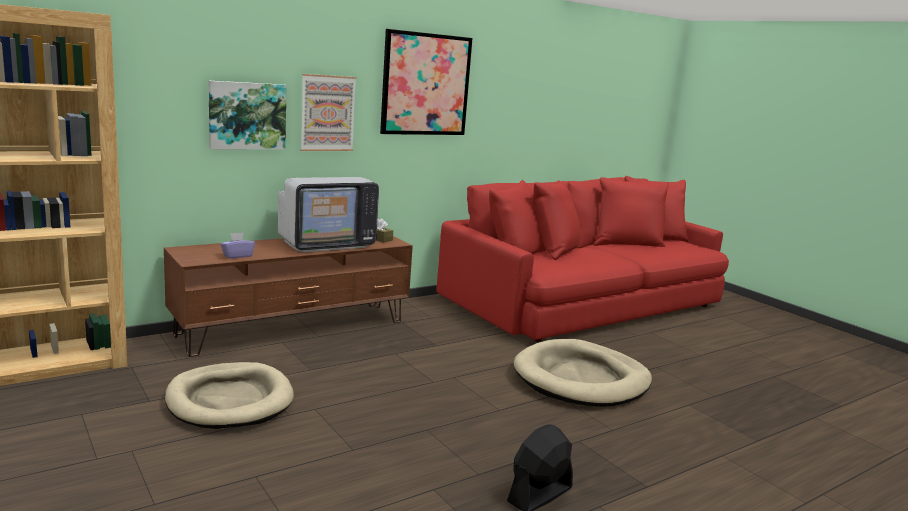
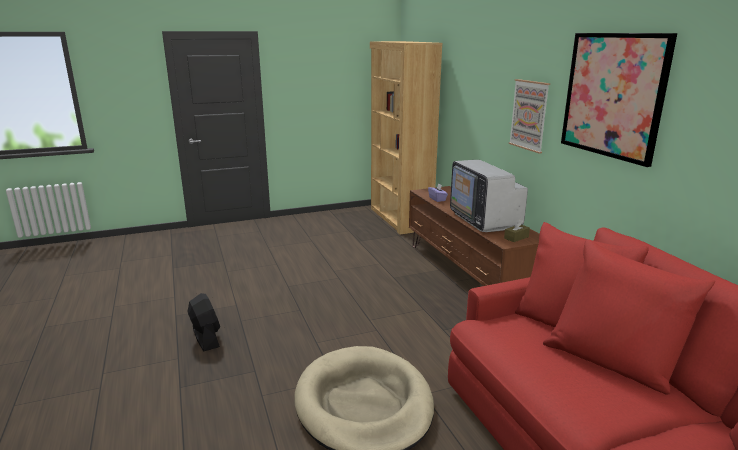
camera: 105 degrees right, 5 degrees up
beige dog bed [165,362,294,429] -> none
picture [209,81,287,149] -> none

